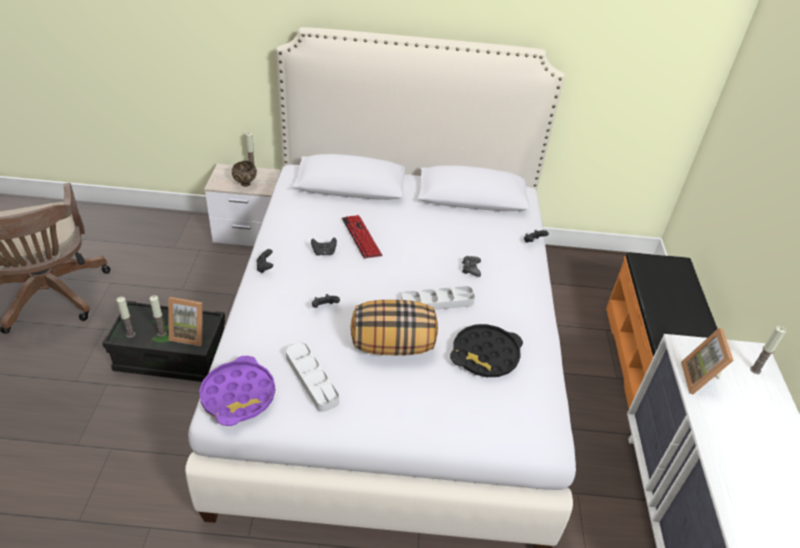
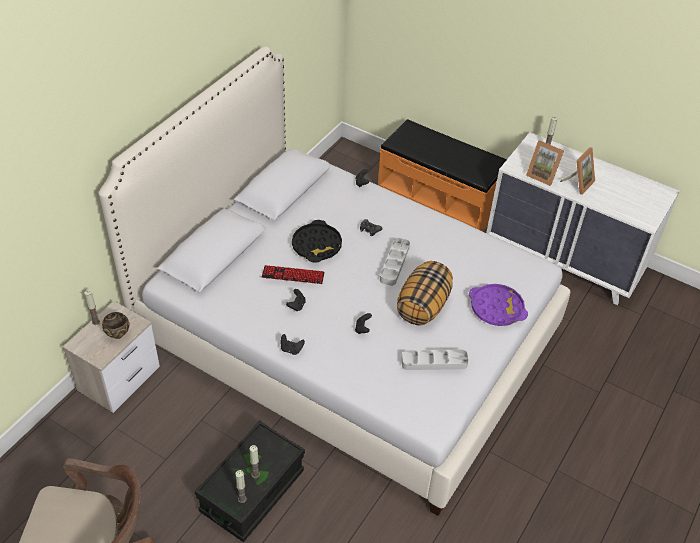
camera: 60 degrees left, 5 degrees up
picture frame [168,297,203,346] -> picture frame moved to [560,147,595,195]
purple tray [199,356,275,426] -> purple tray moved to [469,284,528,326]
black tray [450,324,523,377] -> black tray moved to [292,220,342,262]

